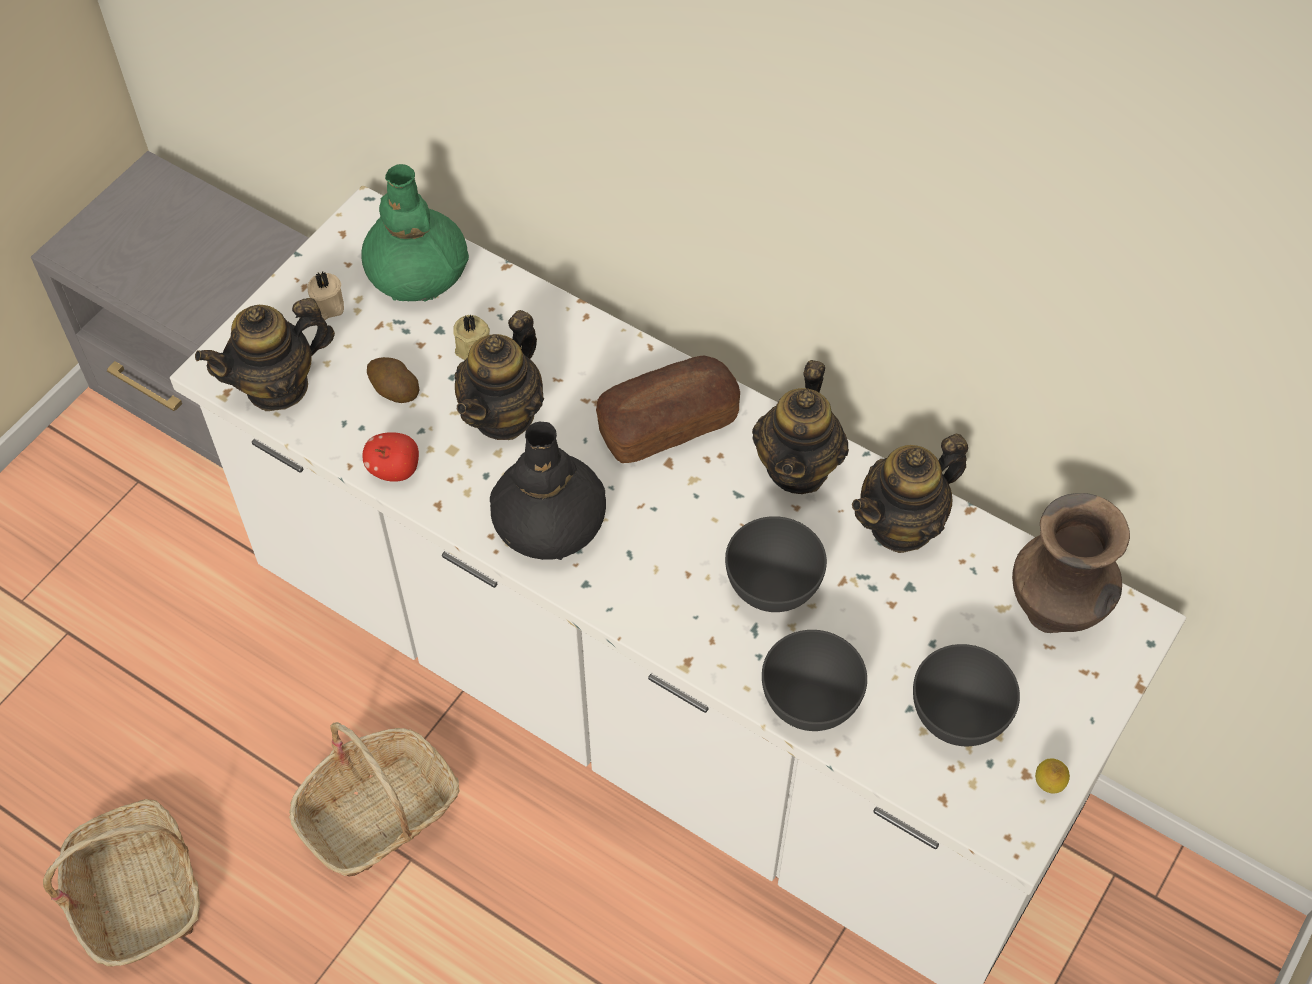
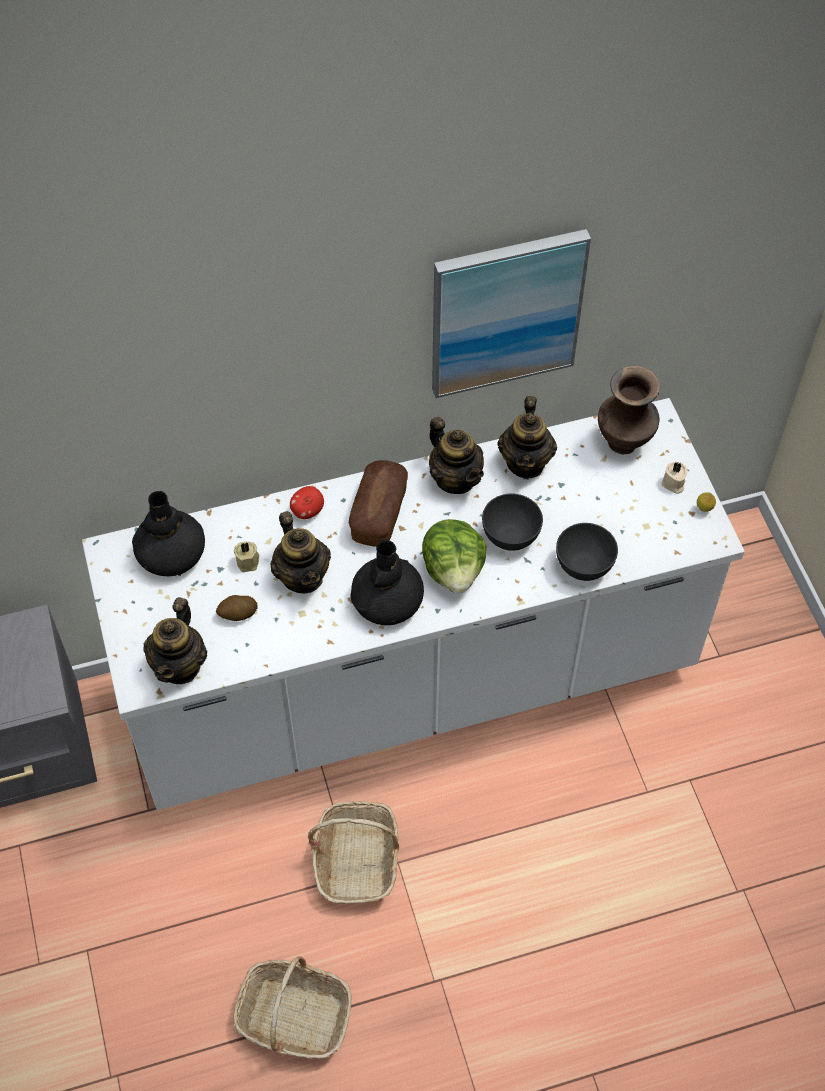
camera: 50 degrees left, 0 degrees up
beige candle [308,272,344,320] -> beige candle moved to [661,462,688,494]
green vase [361,164,469,302] -> black vase [132,491,205,576]
apple [363,432,419,482] -> apple moved to [290,486,324,519]
grey bowl [913,644,1020,746] -> none
none -> lettuce [422,519,486,593]
none -> picture [432,229,591,398]

